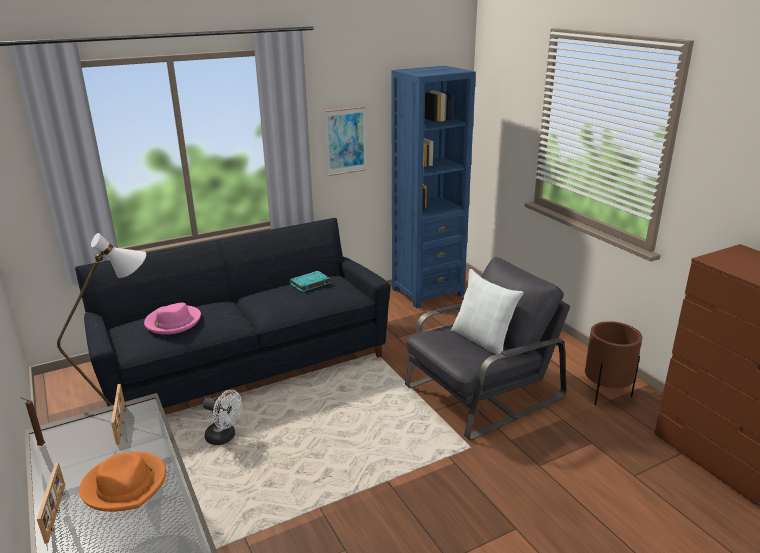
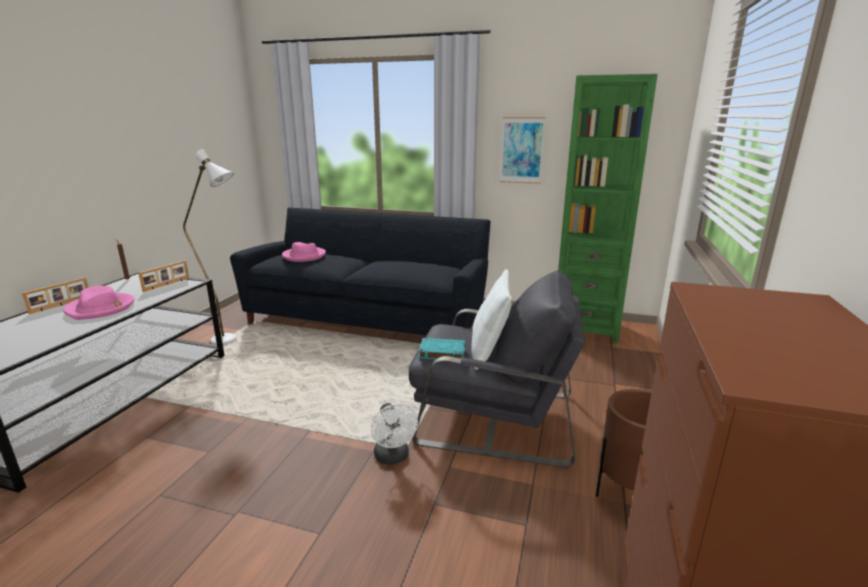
camera: 45 degrees right, 5 degrees down
orange hat [79,452,166,512] -> pink hat [63,286,134,320]
white fan [203,390,242,445] -> white fan moved to [371,403,418,465]
turquoise book [290,271,330,292] -> turquoise book moved to [418,338,465,359]
blue bookcase [391,66,476,308] -> green bookcase [558,74,658,343]

